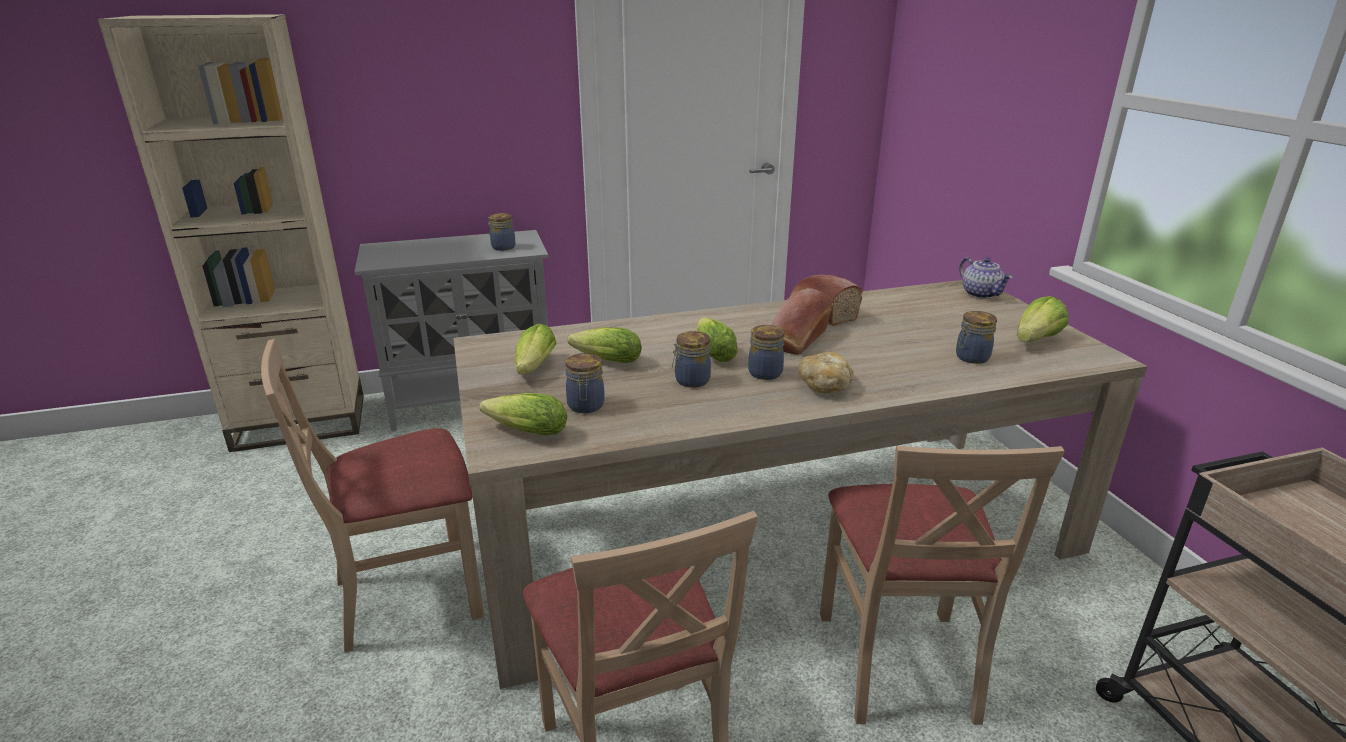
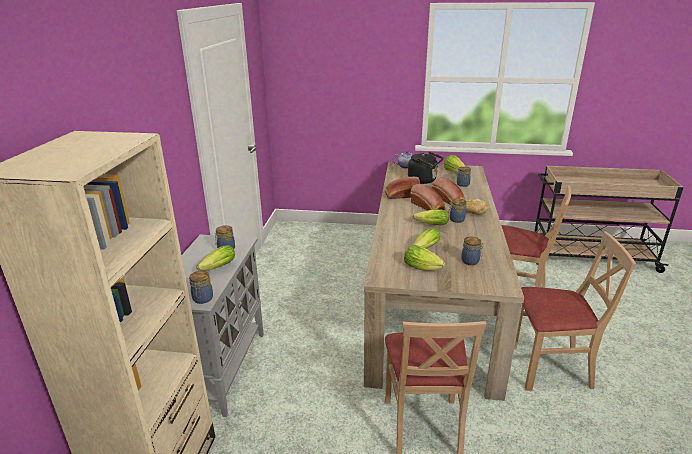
camera: 65 degrees left, 0 degrees up
lettuce [480,393,567,435] -> lettuce moved to [196,246,235,271]
jar [672,331,711,388] -> jar moved to [189,271,213,304]
none -> black kettle [408,152,443,184]
none -> bread [432,178,465,205]

